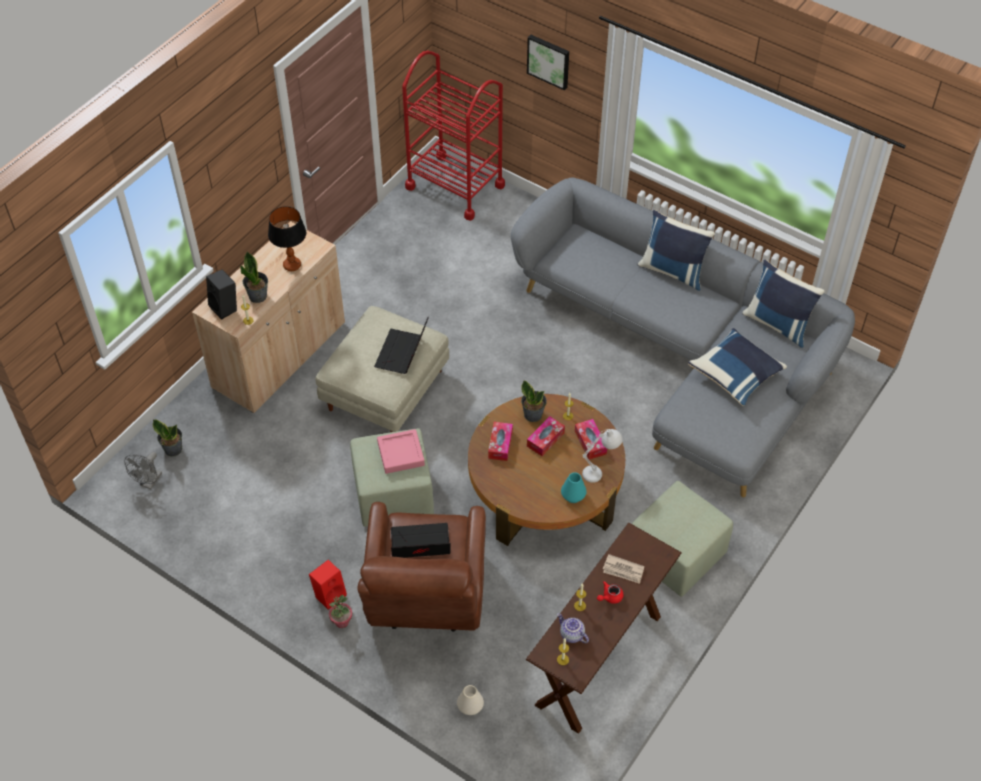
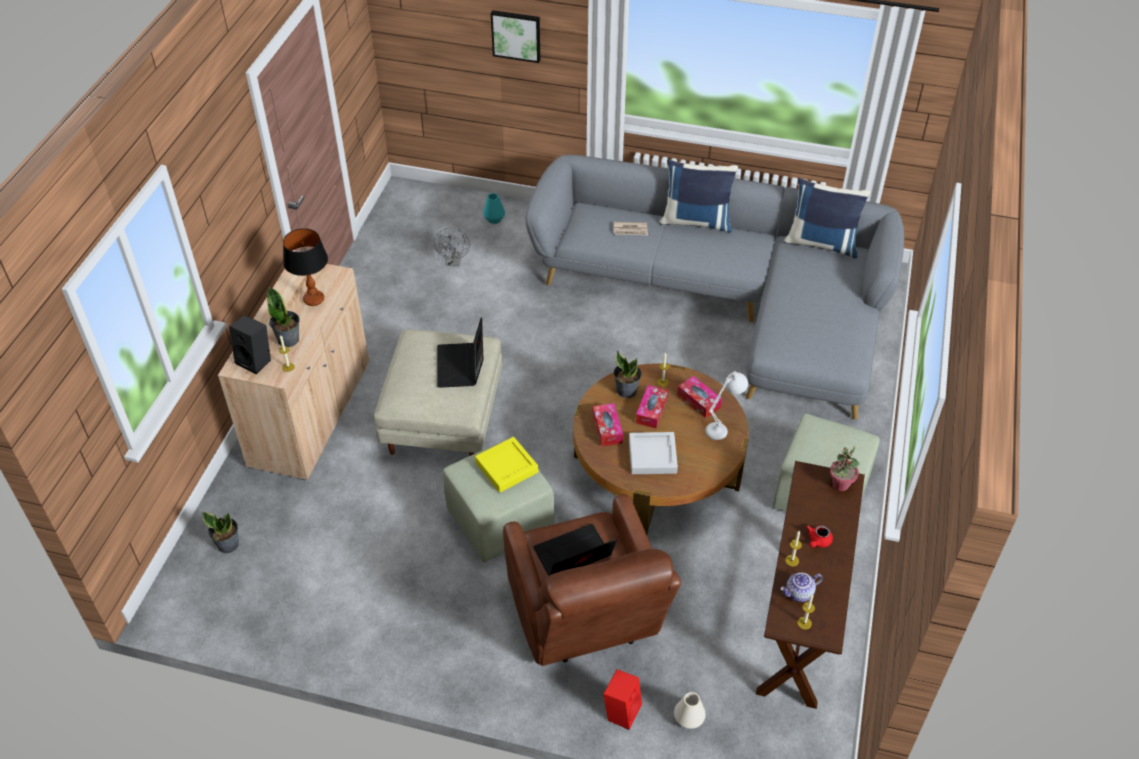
camera: 20 degrees left, 5 degrees down
grey fan [124,452,162,489] -> grey fan moved to [434,228,470,266]
red speaker [309,560,347,610] -> red speaker moved to [603,669,642,730]
potted plant [329,595,352,628] -> potted plant moved to [830,445,860,491]
pink tray [377,429,425,474] -> yellow tray [475,437,538,493]
red cart [402,51,505,221] -> none
teapot [557,613,589,643] -> teapot turned 45 degrees counterclockwise [781,573,823,602]
turquoise vase [561,472,587,503] -> turquoise vase moved to [483,193,505,224]
newspaper [603,554,644,584] -> newspaper moved to [614,222,648,235]
blue pillow [688,328,787,406] -> none
none -> grey tray [629,432,678,474]

